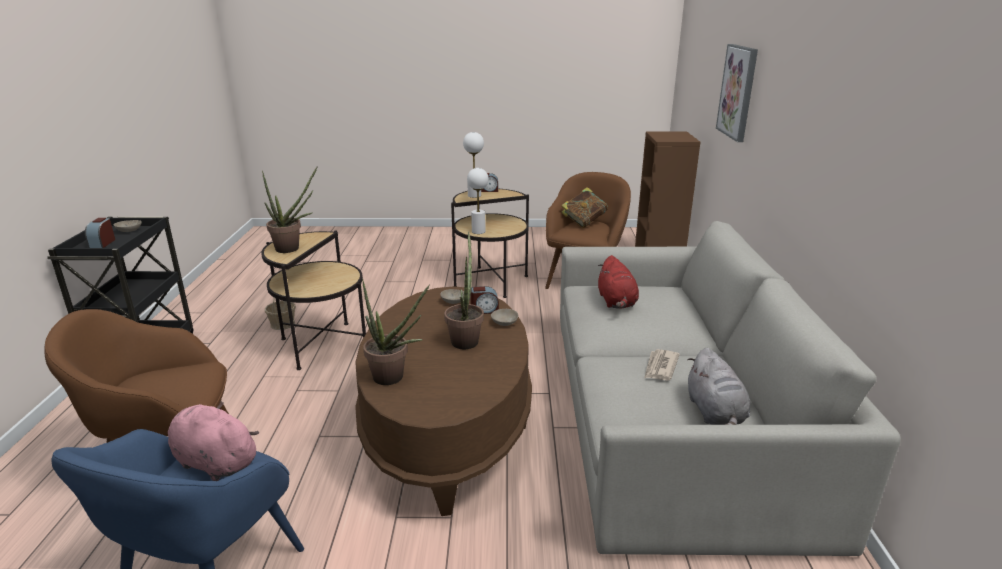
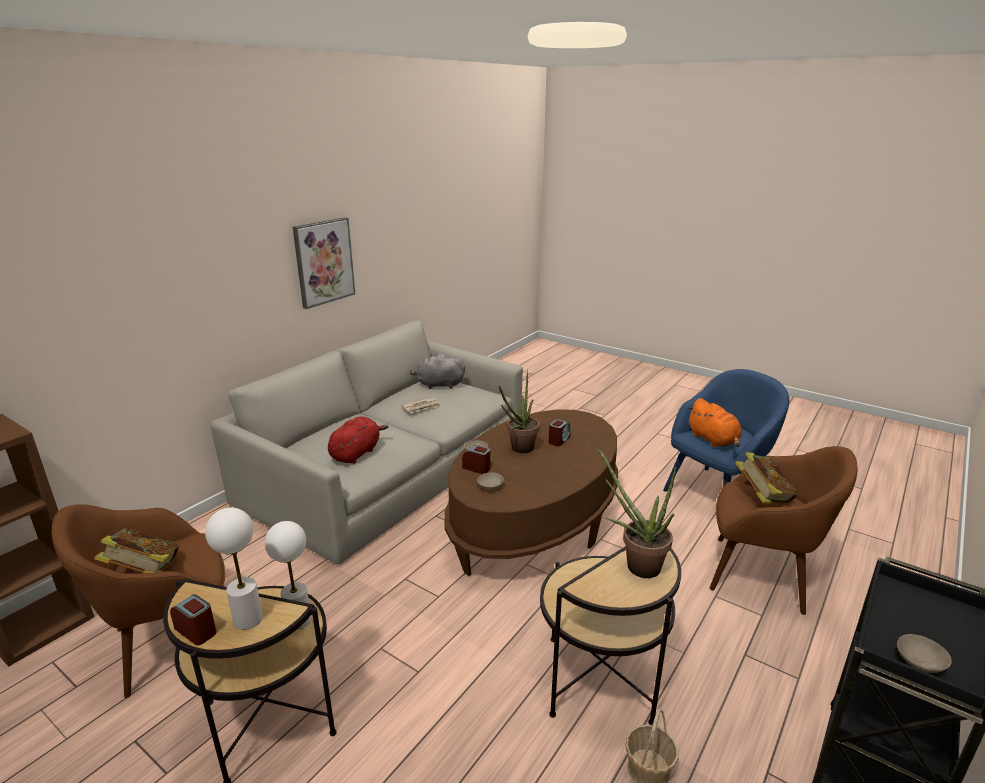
camera: 145 degrees left, 0 degrees up
alarm clock [85,218,115,248] -> alarm clock moved to [549,419,571,446]
pink plush toy [168,401,259,481] -> orange plush toy [687,398,742,447]
potted plant [362,279,430,385] -> none
grey plush toy [687,348,750,425] -> grey plush toy turned 120 degrees counterclockwise [410,354,465,389]
picture [716,44,758,142] -> picture moved to [293,217,355,309]
none -> book [735,452,798,504]

